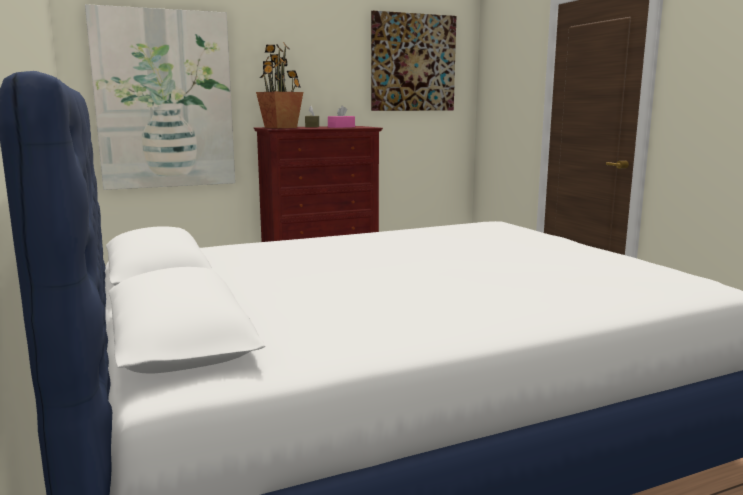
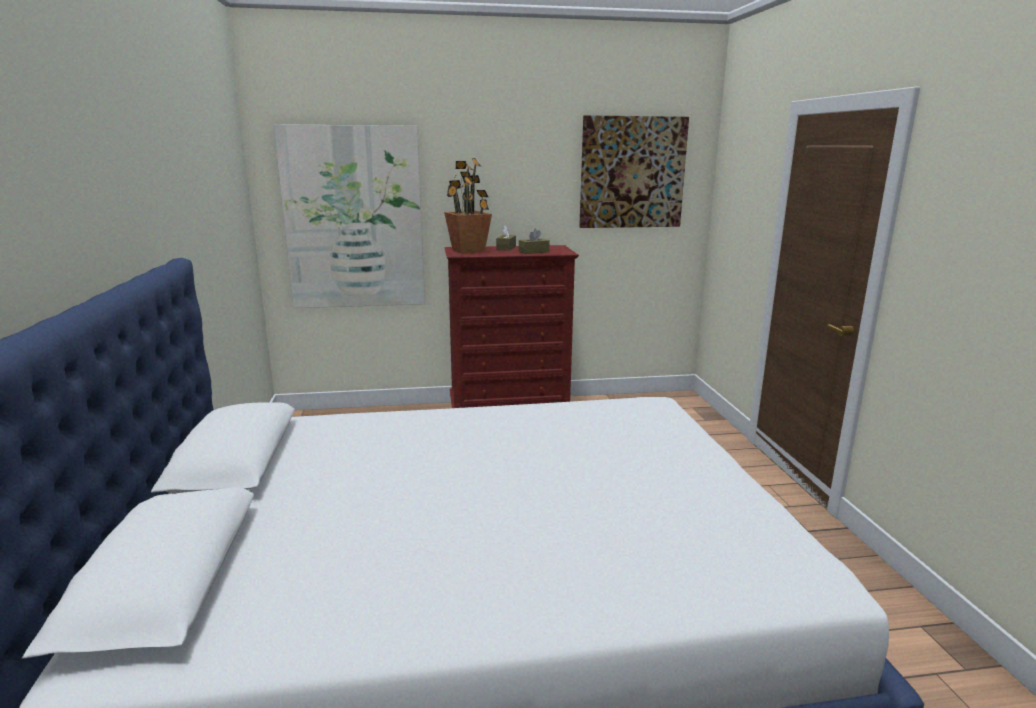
camera: 15 degrees right, 5 degrees up
pink tissue box [328,106,355,128] -> brown tissue box [519,229,550,254]

